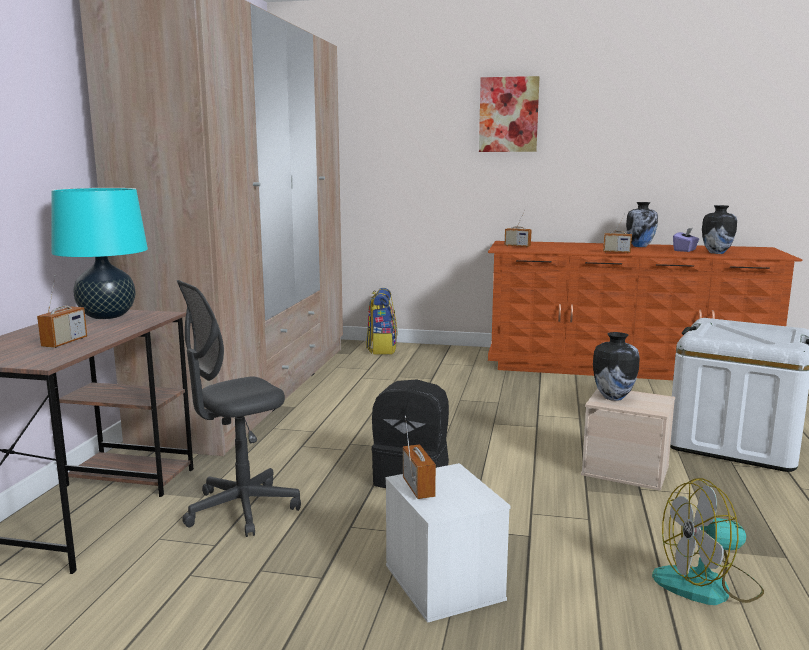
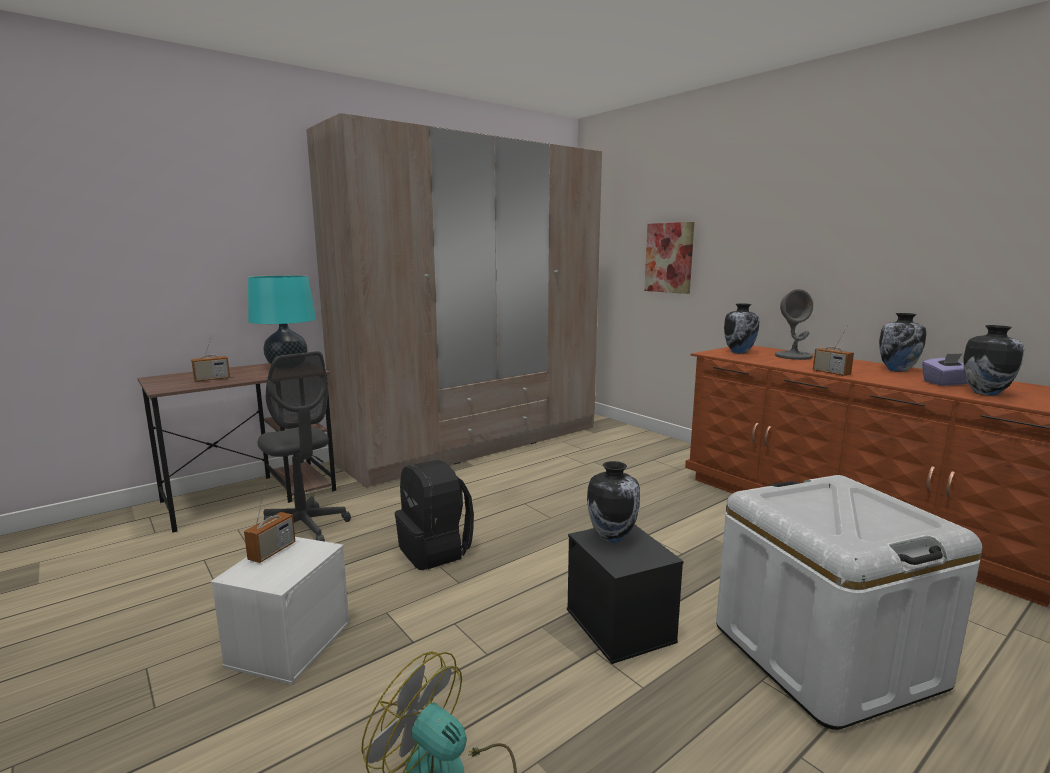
camera: 40 degrees right, 0 degrees up
grey office chair [177,280,301,537] -> grey office chair turned 135 degrees counterclockwise [258,351,351,542]
backpack [366,288,397,355] -> none
picture [479,76,540,152] -> picture moved to [644,222,695,294]
radio [505,210,532,247] -> vase [724,303,760,354]
beige storage box [581,388,675,491] -> black storage box [567,524,683,664]
none -> grey table lamp [775,289,813,360]

